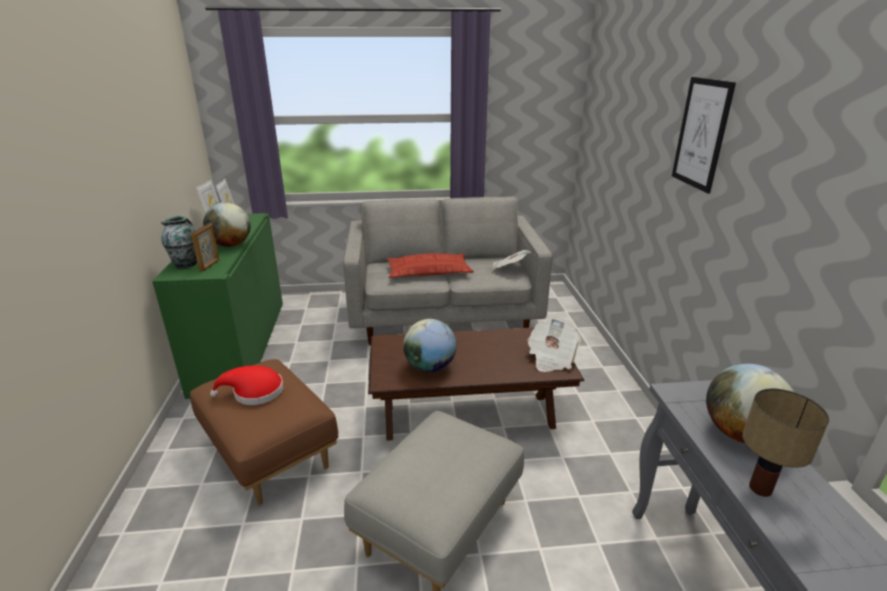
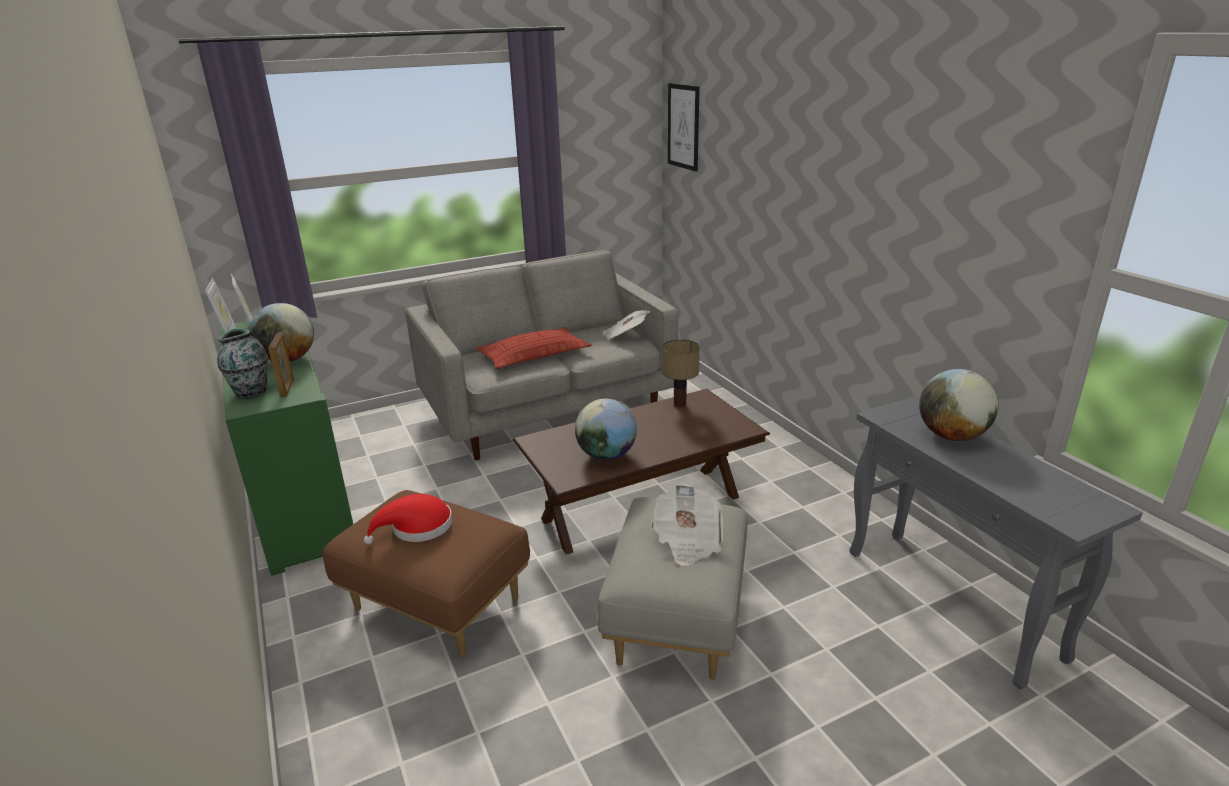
camera: 20 degrees left, 0 degrees up
newspaper [527,318,581,372] -> newspaper moved to [651,483,723,566]
picture [672,77,736,194] -> picture moved to [668,83,700,172]
table lamp [742,389,829,497] -> table lamp moved to [662,339,700,407]

